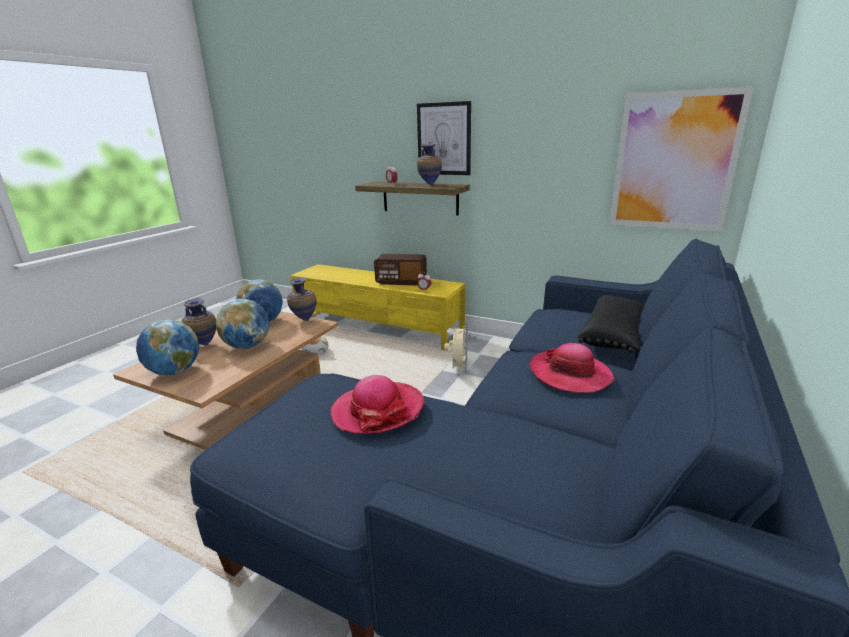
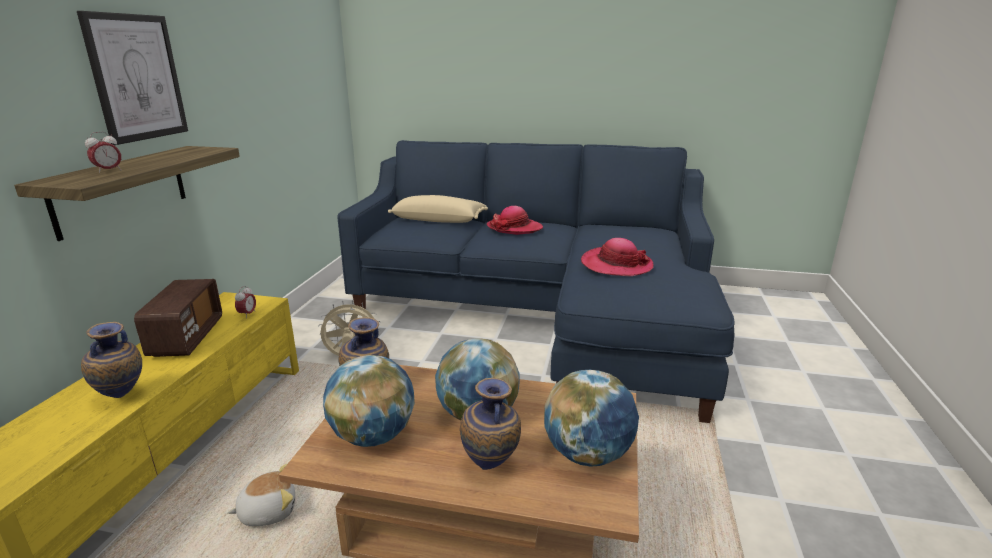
camera: 105 degrees left, 0 degrees up
vase [417,143,442,185] -> vase moved to [81,322,142,398]
black pillow [577,295,644,353] -> beige pillow [388,195,488,223]
picture [610,87,753,231] -> none

